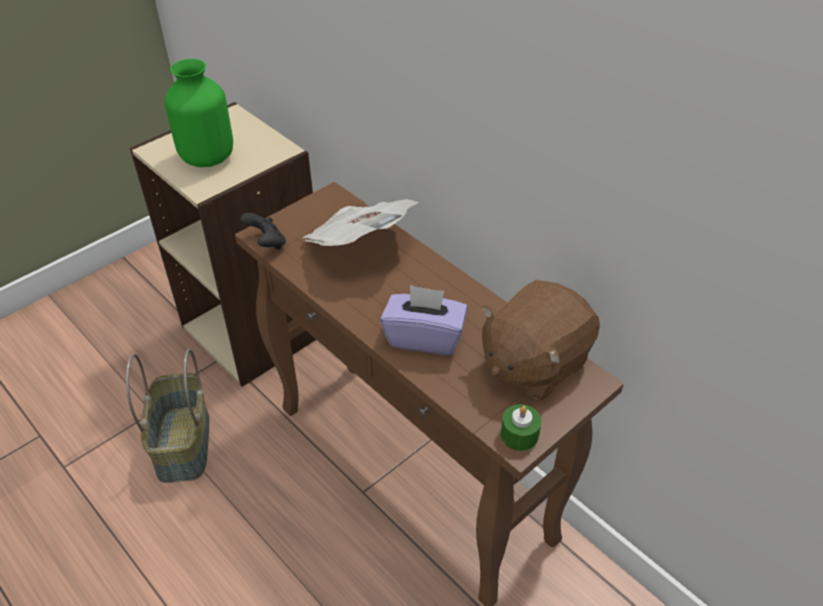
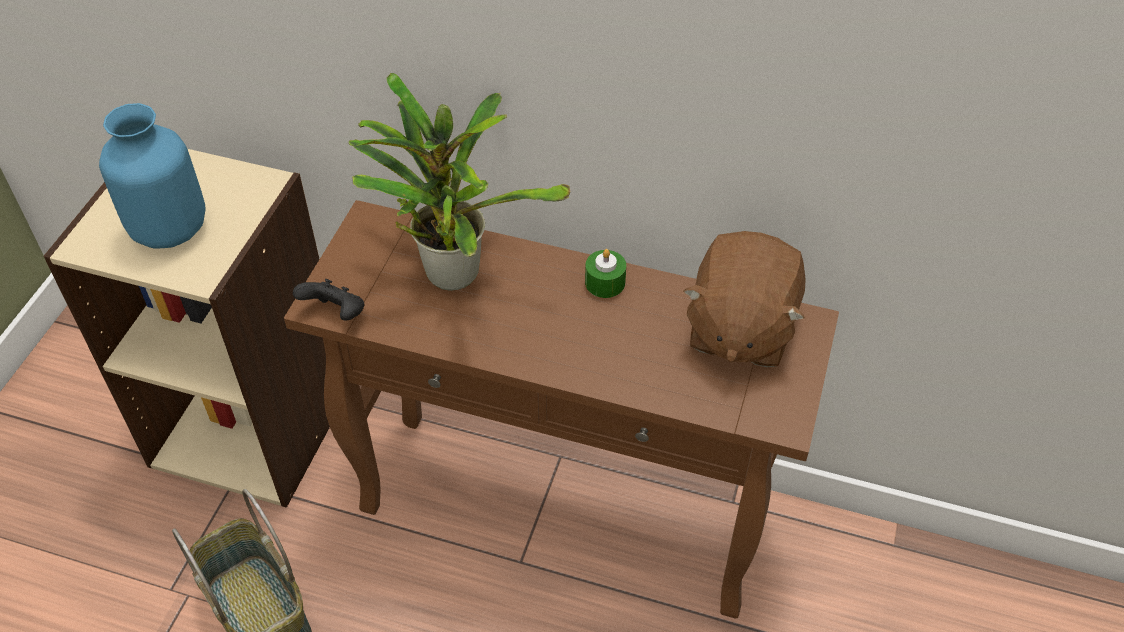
camera: 30 degrees left, 5 degrees up
green vase [165,59,233,167] -> blue vase [99,103,205,249]
newspaper [302,199,418,246] -> potted plant [348,73,571,291]
purple tissue box [380,285,468,355] -> none
green candle [501,404,541,451] -> green candle moved to [585,249,626,298]

